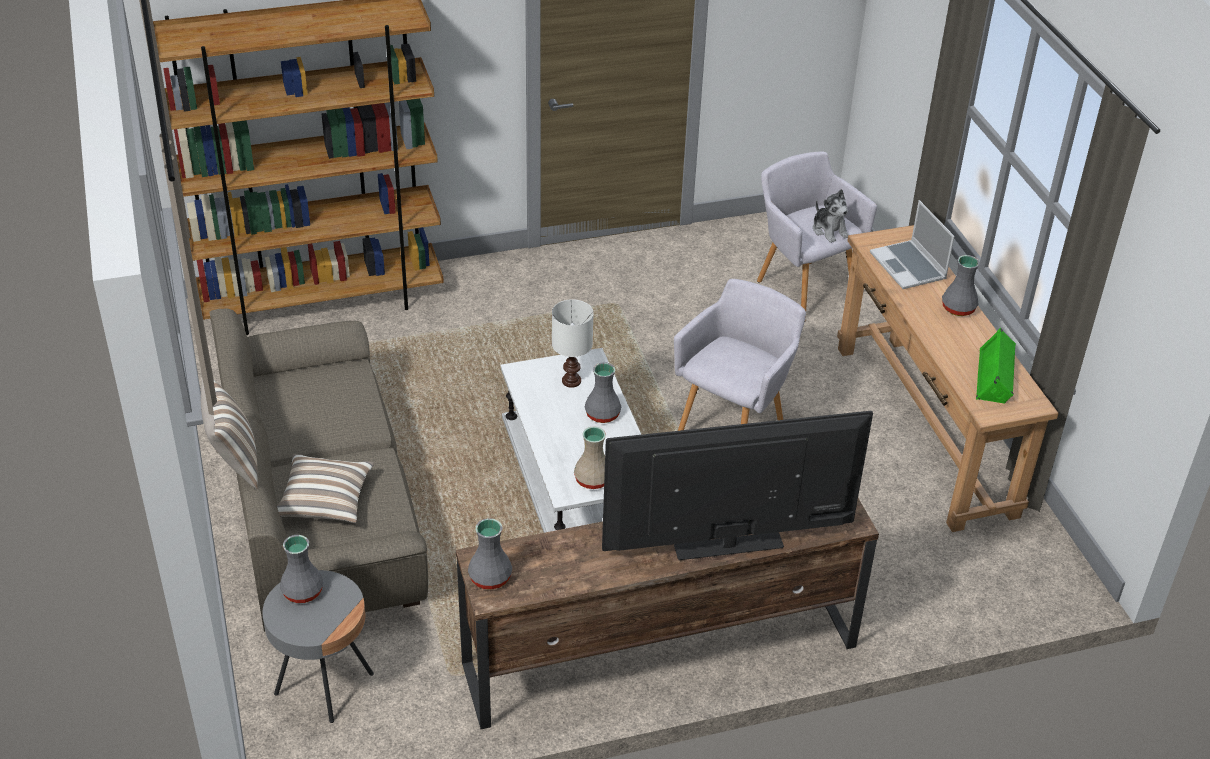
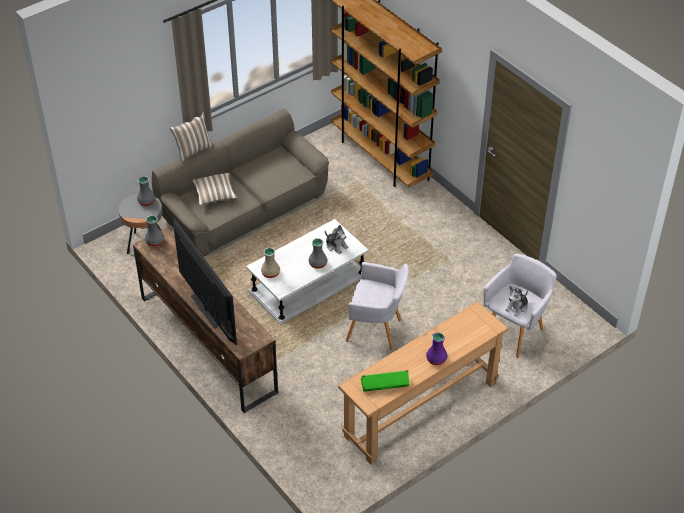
camera: 70 degrees right, 5 degrees up
white table lamp [552,299,594,388] -> plush toy [325,225,348,254]
laptop [870,200,955,289] -> none
grey vase [942,255,980,316] -> purple vase [426,332,447,365]

